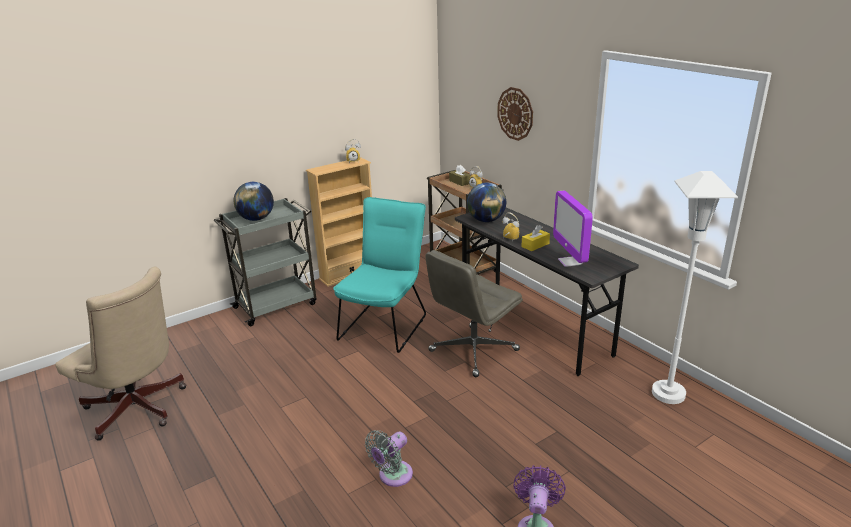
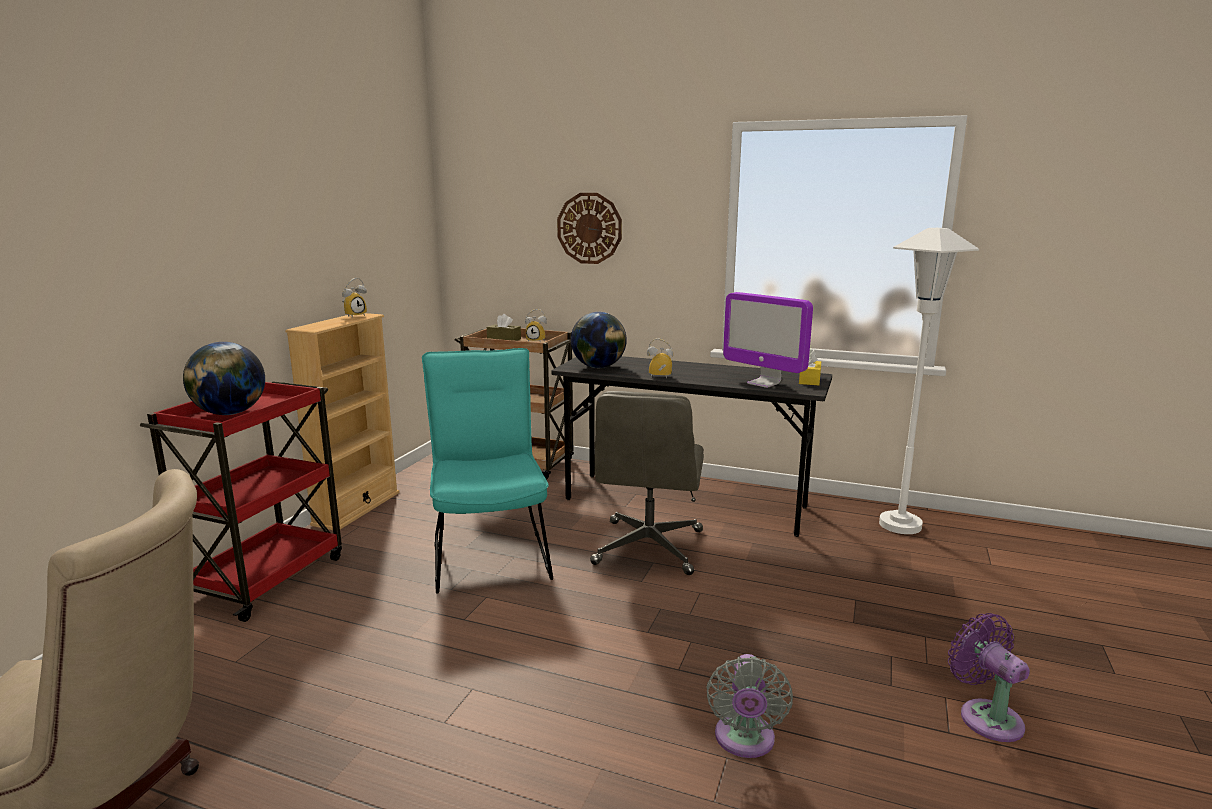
camera: 35 degrees left, 10 degrees down
grey cart [214,198,316,326] -> red cart [140,381,342,622]
yellow tissue box [521,225,550,251] -> yellow tissue box moved to [799,350,821,385]

